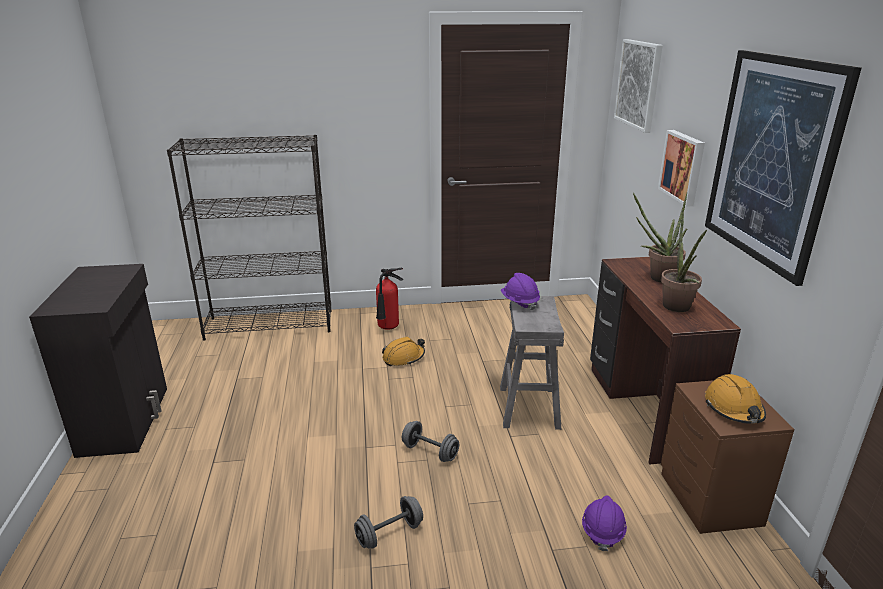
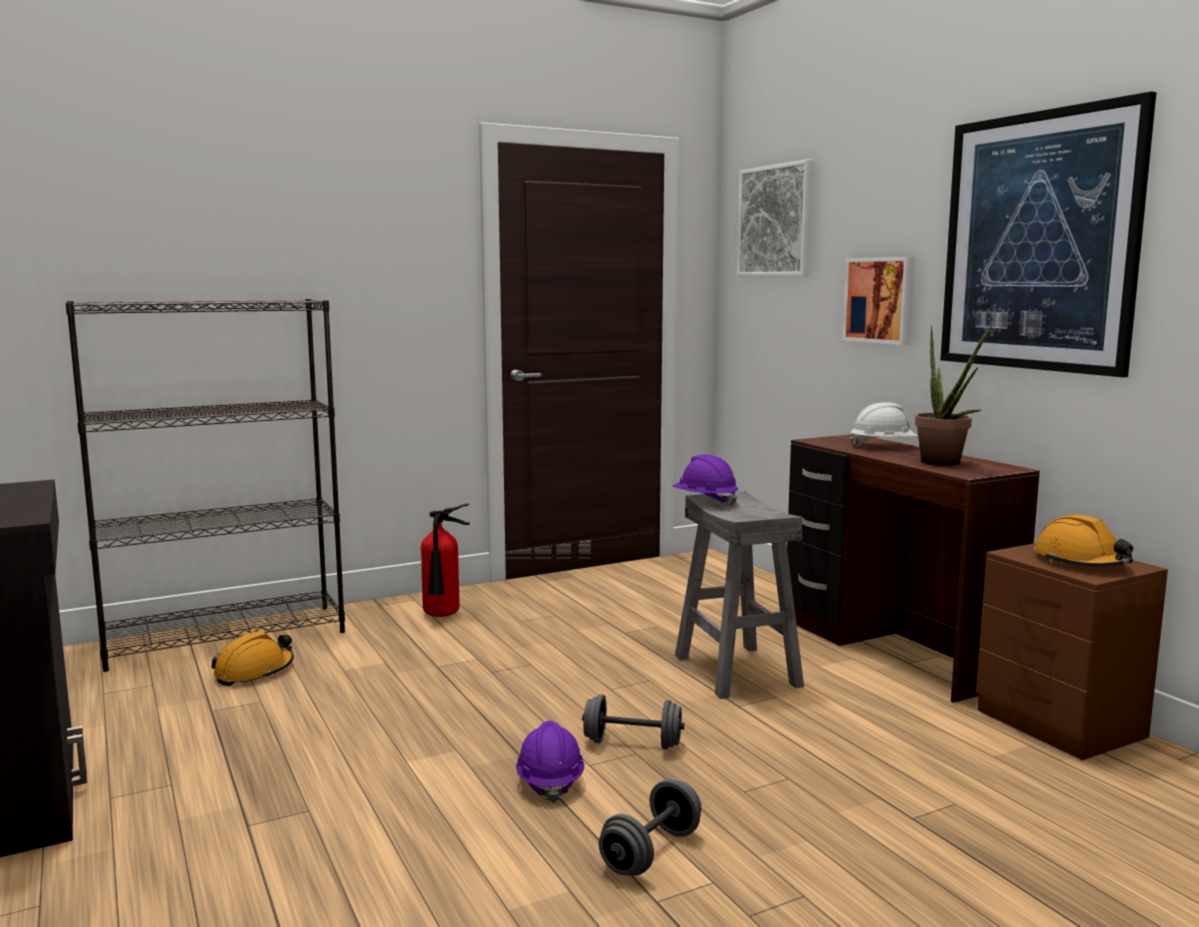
camera: 20 degrees left, 15 degrees down
orange hard hat [382,337,425,366] -> orange hard hat moved to [212,631,294,686]
purple hard hat [582,495,627,551] -> purple hard hat moved to [516,721,584,803]
potted plant [633,193,687,283] -> white hard hat [850,402,918,447]

